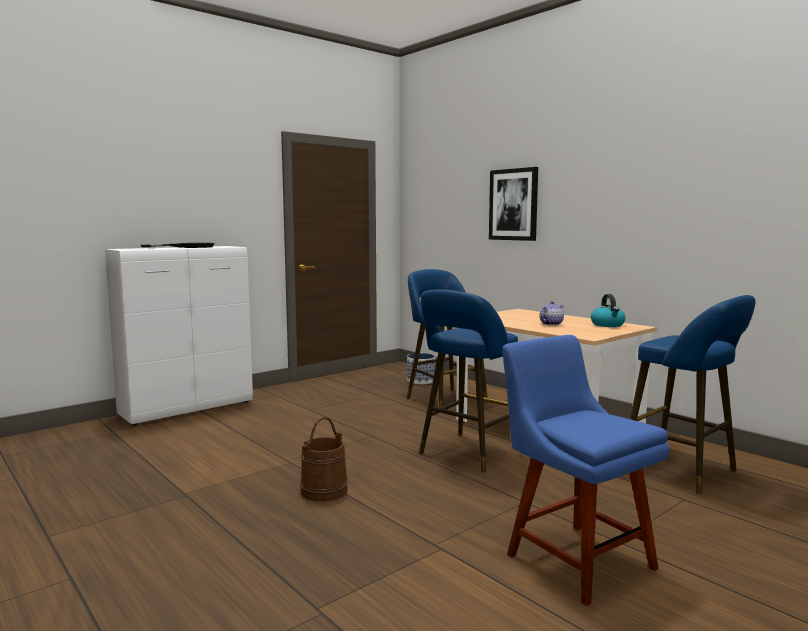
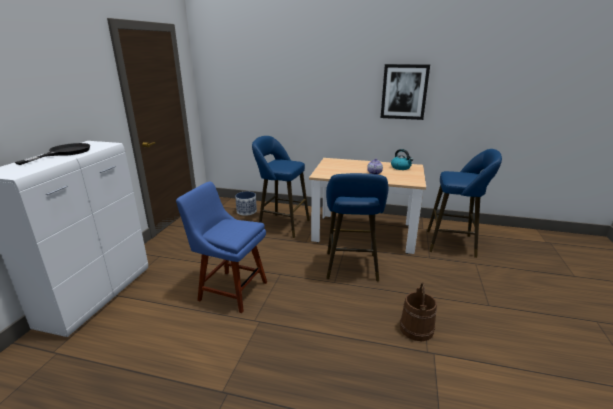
camera: 35 degrees left, 15 degrees up
brown bucket [300,417,348,501] -> brown bucket moved to [400,283,437,341]
picture [489,167,538,241] -> picture moved to [381,64,430,120]
blue chair [502,335,670,606] -> blue chair moved to [176,182,267,313]

